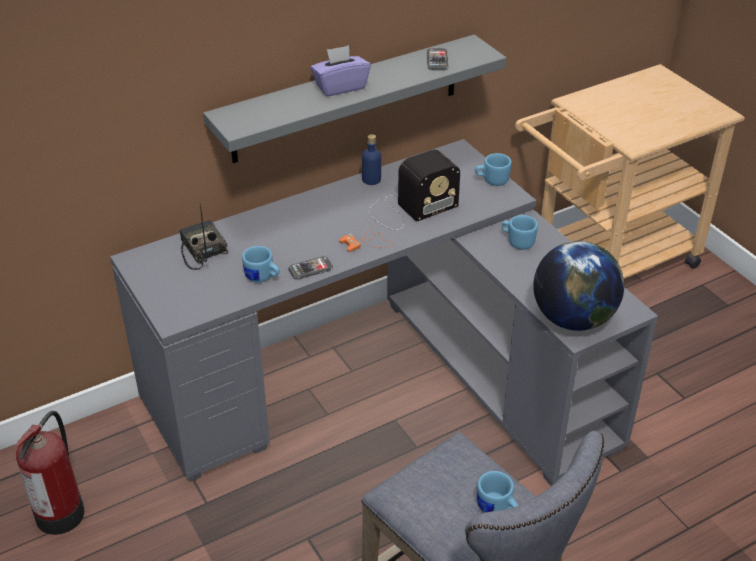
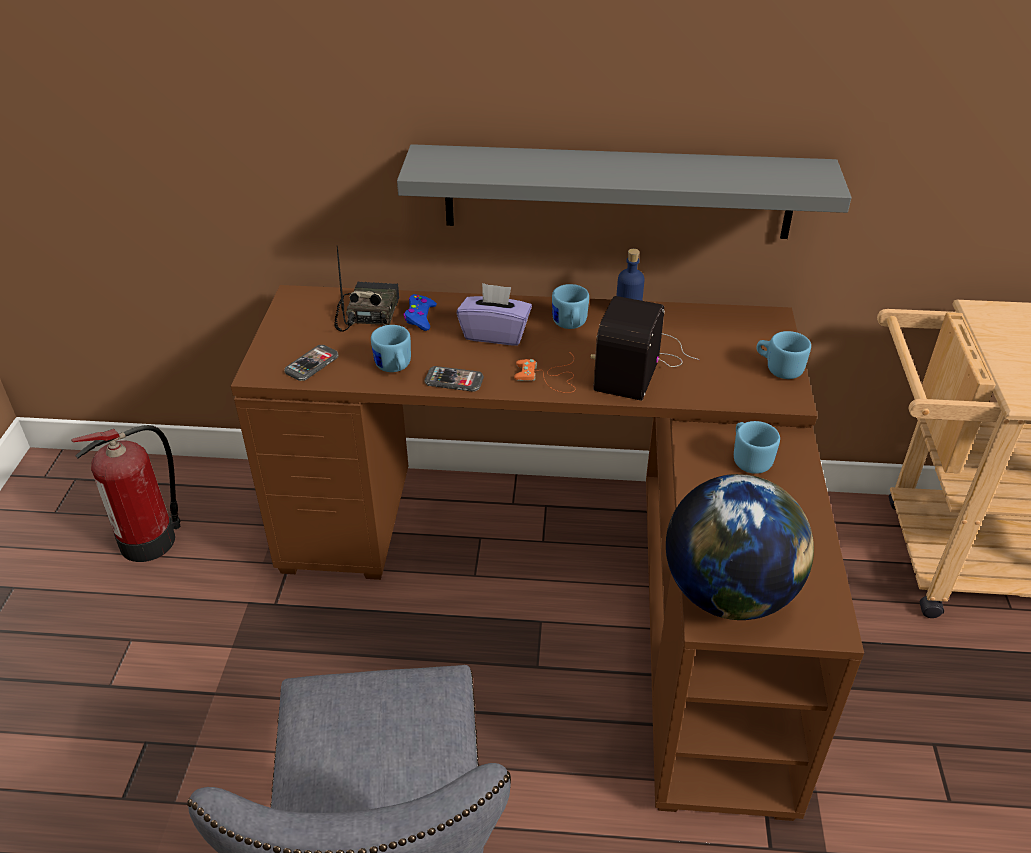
camera: 35 degrees right, 0 degrees up
grey desk [110,139,658,486] -> brown desk [231,285,864,821]
purple tissue box [310,45,371,97] -> purple tissue box moved to [457,283,532,346]
radio [369,149,460,230] -> radio turned 105 degrees clockwise [591,296,700,401]
phone [427,48,448,70] -> phone moved to [285,345,338,381]
blue mug [477,471,519,513] -> blue mug moved to [552,284,589,329]
none -> blue game controller [404,294,437,331]

